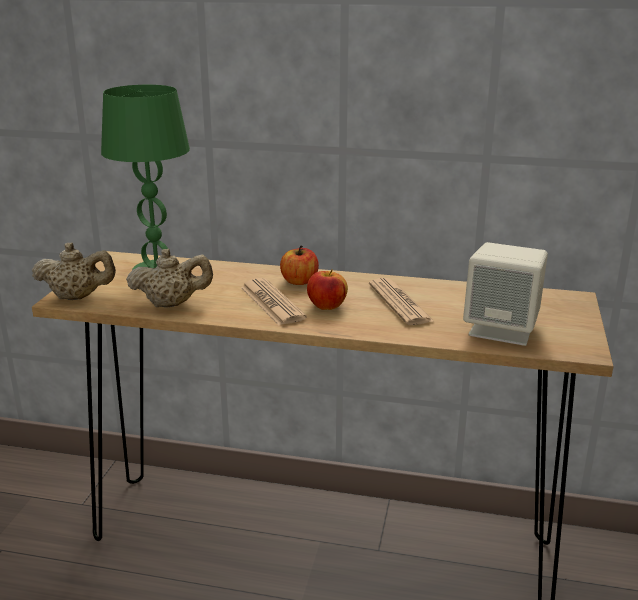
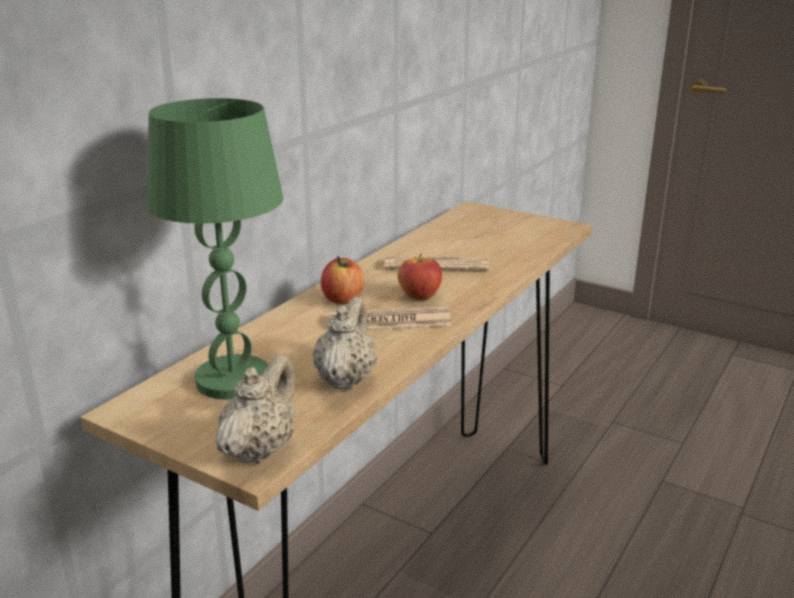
camera: 70 degrees left, 0 degrees up
beige speaker [463,242,548,346] -> none

